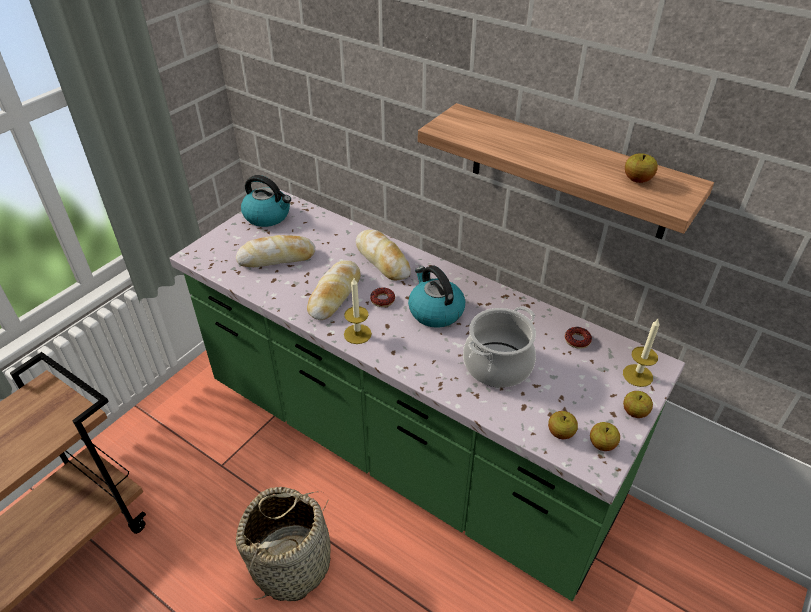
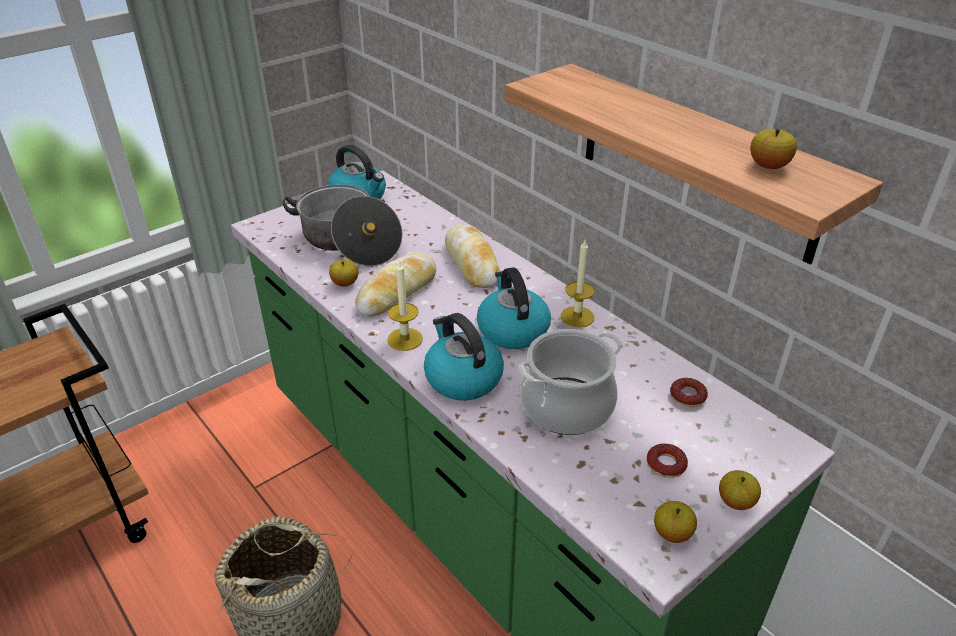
camera: 15 degrees right, 5 degrees down
bread [236,235,315,267] -> cooking pot [282,185,403,266]
donut [370,288,395,307] -> donut moved to [647,443,688,478]
apple [548,411,578,439] -> apple moved to [329,260,358,287]
candle [623,319,660,387] -> candle moved to [560,240,595,328]
none -> kettle [424,313,504,400]

